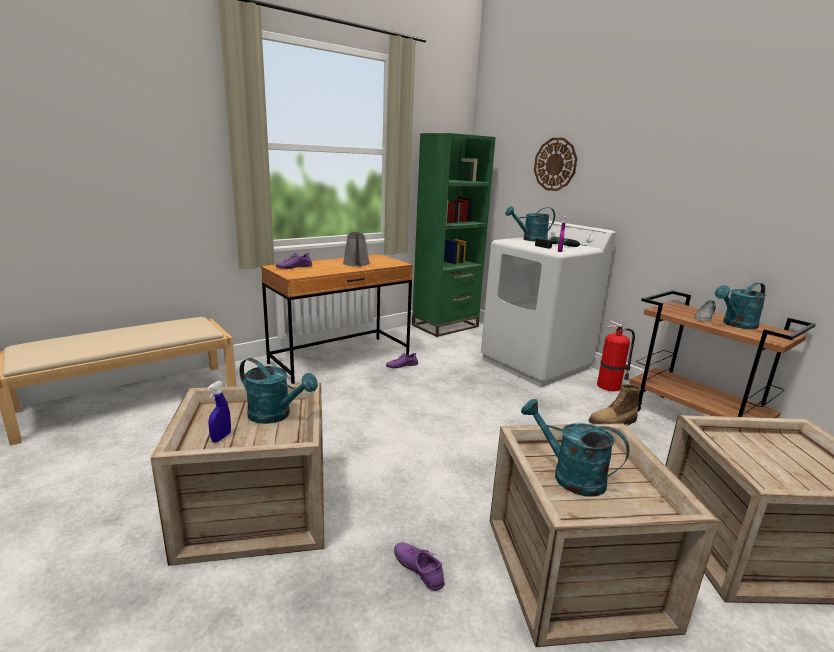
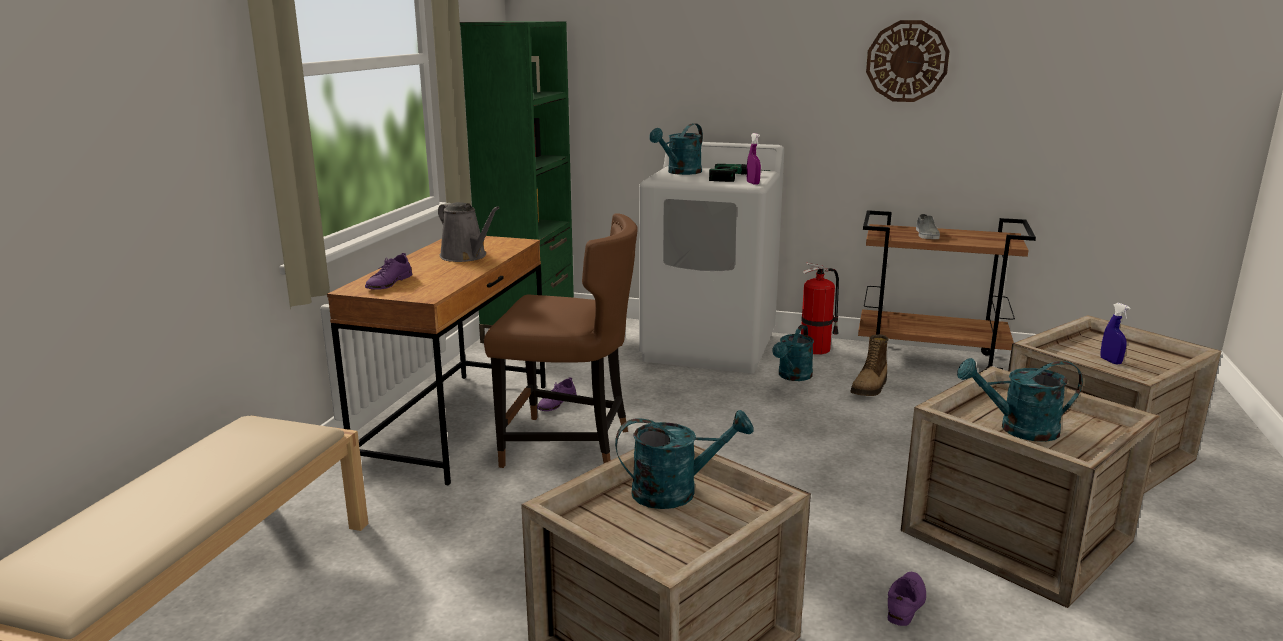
camera: 35 degrees left, 0 degrees up
blue spray bottle [208,381,231,442] -> blue spray bottle moved to [1100,303,1131,365]
purple shoe [394,542,445,591] -> purple shoe turned 105 degrees clockwise [888,572,926,626]
wall clock [534,138,577,191] -> wall clock moved to [866,20,950,102]
turquoise watering can [715,282,766,329] -> turquoise watering can moved to [772,325,814,381]
none -> brown chair [484,213,638,468]

